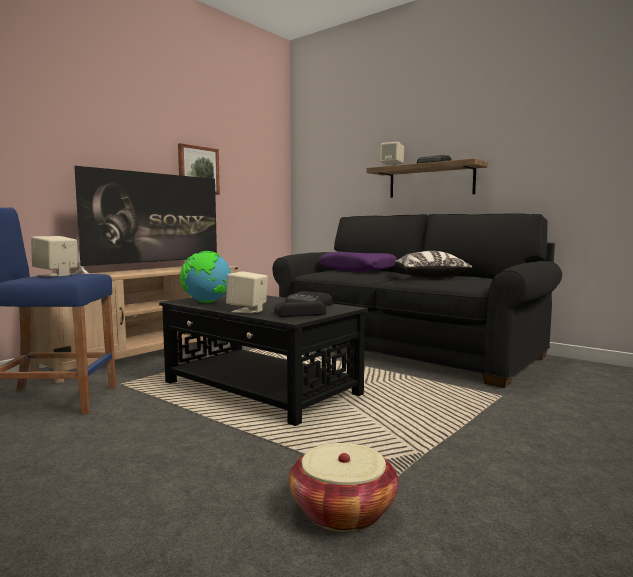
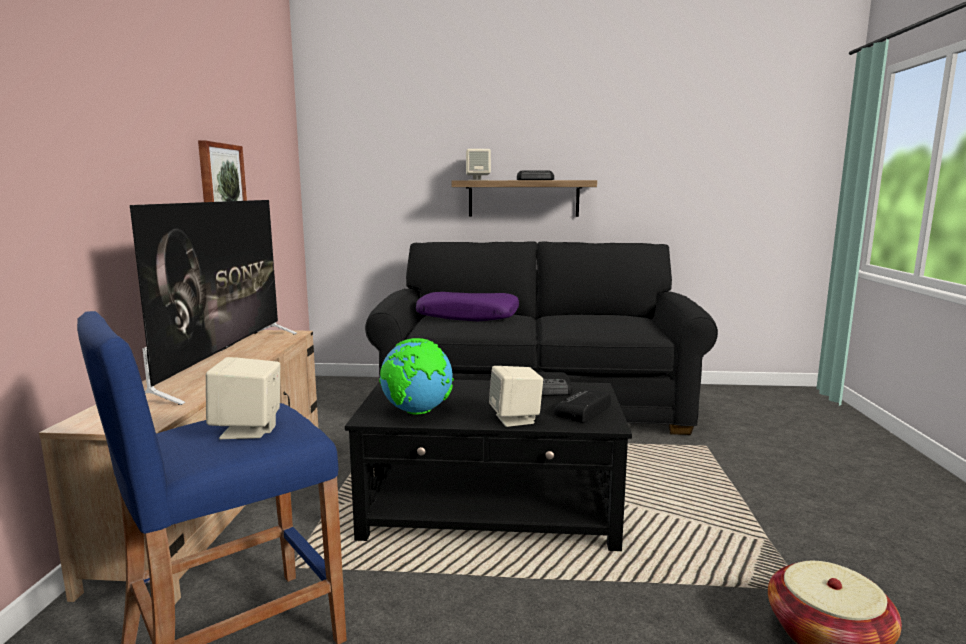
camera: 35 degrees left, 5 degrees up
pillow [394,251,472,278] -> none

